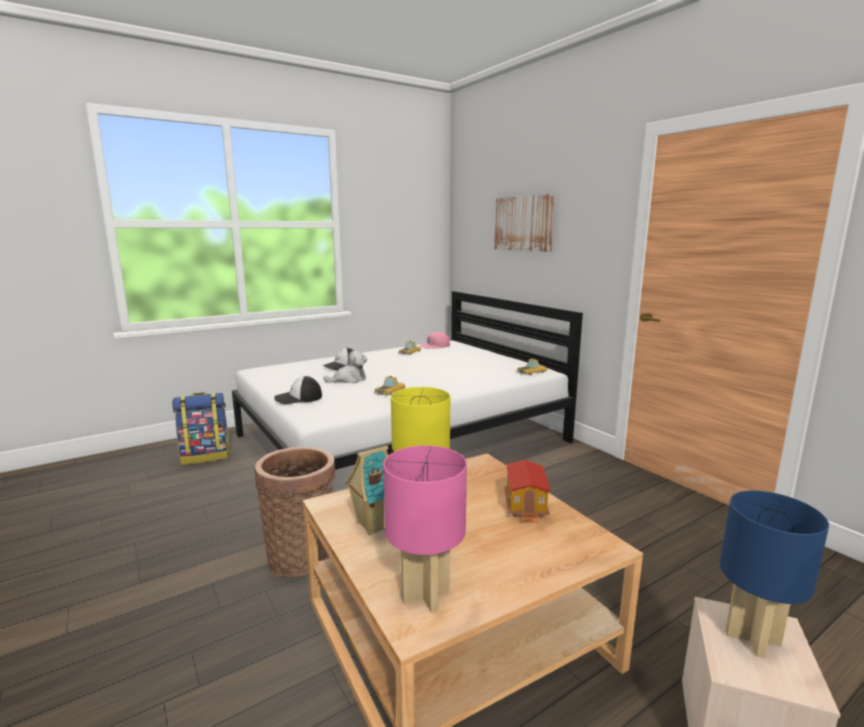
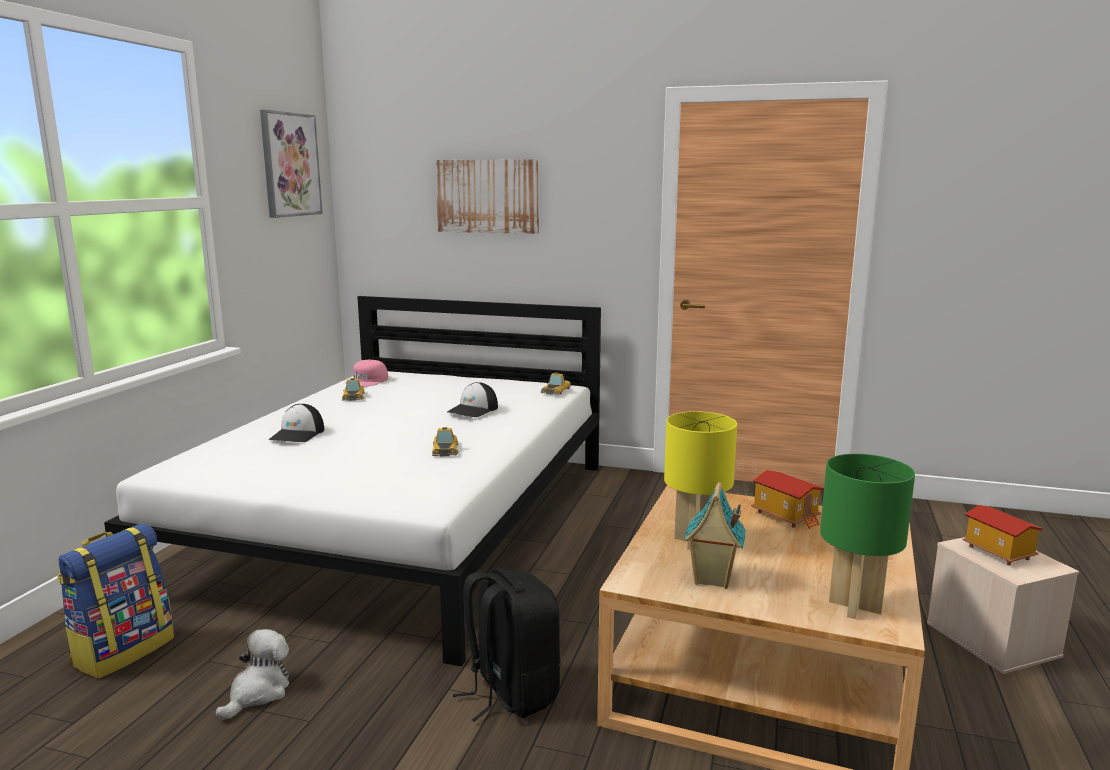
camera: 40 degrees left, 0 degrees up
basket [254,447,336,577] -> black backpack [453,568,560,722]
cap [274,376,322,404] -> cap moved to [447,382,498,417]
plush toy [324,350,367,383] -> plush toy moved to [216,629,289,720]
pink table lamp [383,445,467,612] -> green table lamp [820,454,915,619]
blue table lamp [720,490,829,658] -> toy house [962,505,1043,566]
none -> picture [260,110,323,218]

